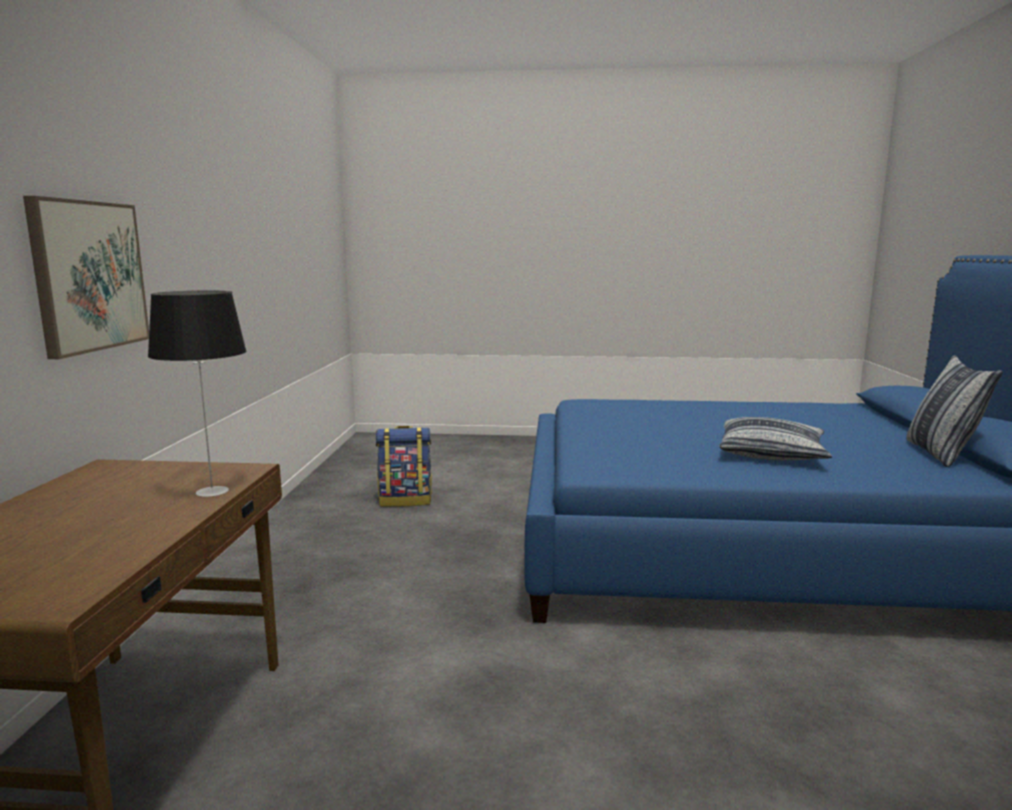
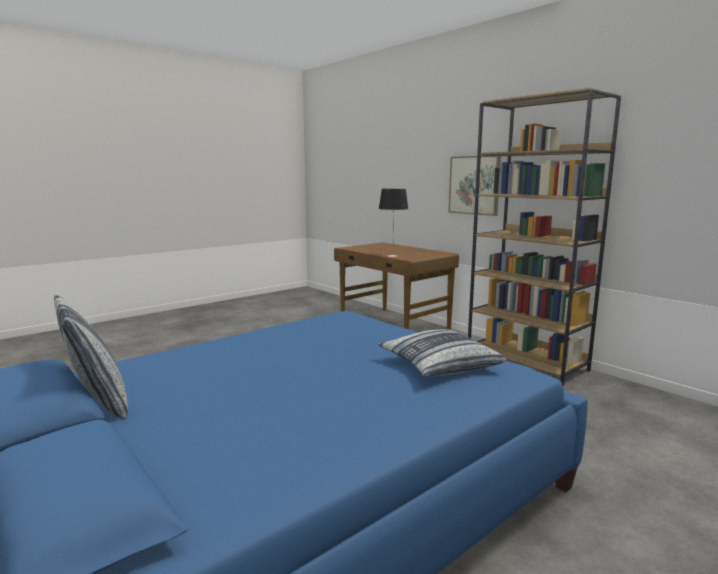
camera: 135 degrees right, 0 degrees up
backpack [376,426,432,507] -> none
pillow [720,417,832,460] -> pillow moved to [378,329,506,377]
none -> brown bookcase [468,87,621,386]

